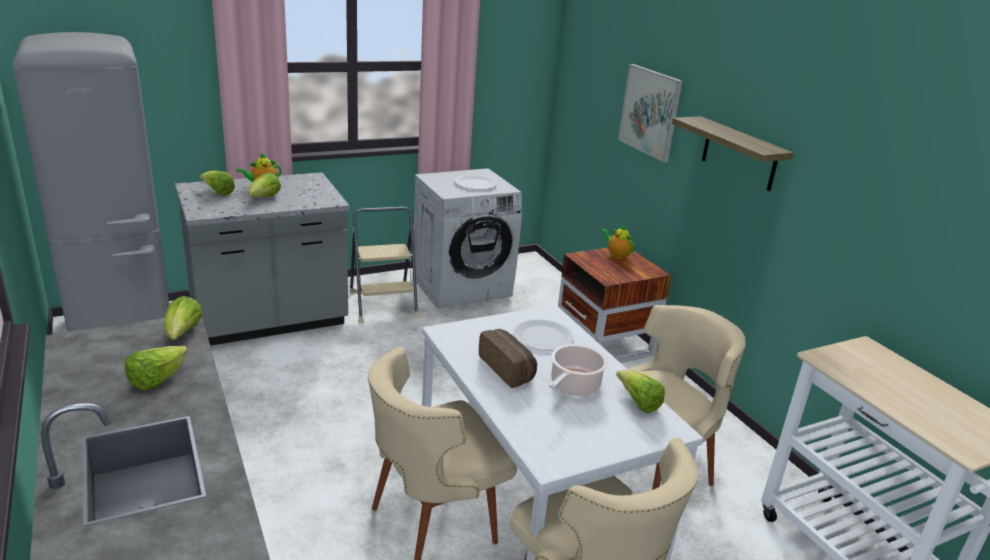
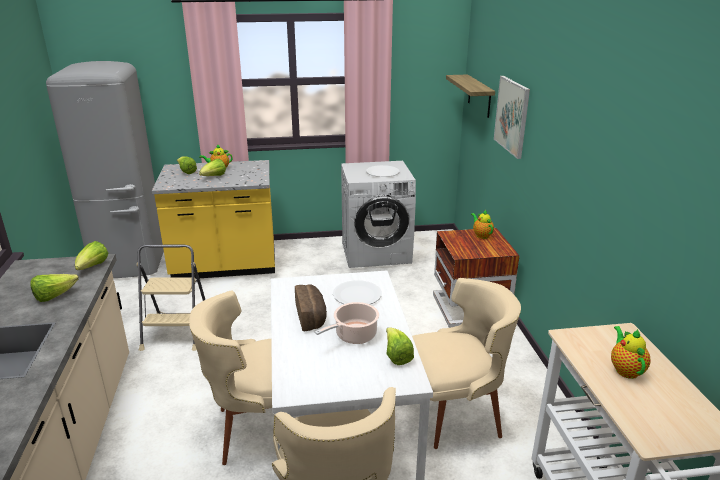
camera: 20 degrees right, 0 degrees up
grey counter [175,172,350,346] -> yellow counter [152,160,275,279]
beige step ladder [350,207,420,323] -> beige step ladder moved to [137,245,205,351]
shelf [672,116,794,191] -> shelf moved to [446,74,495,118]
none -> teapot [611,326,650,379]

